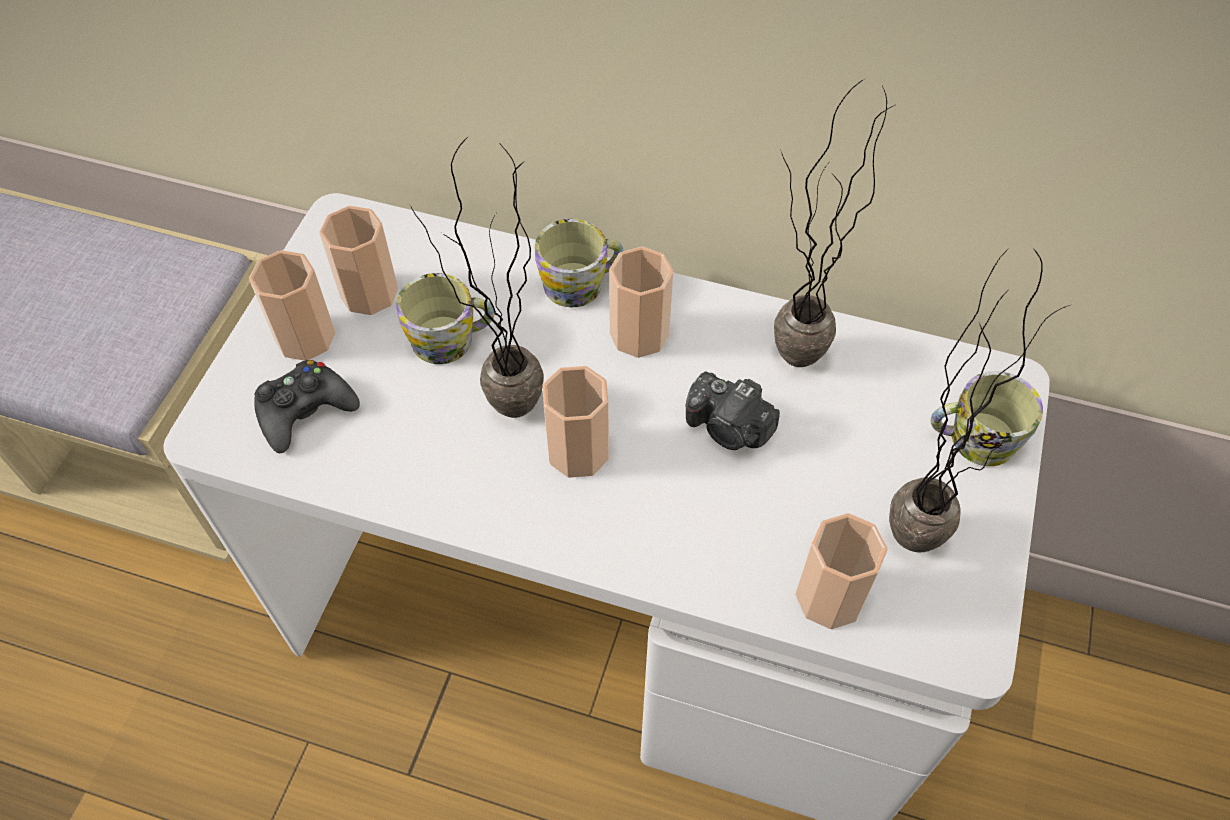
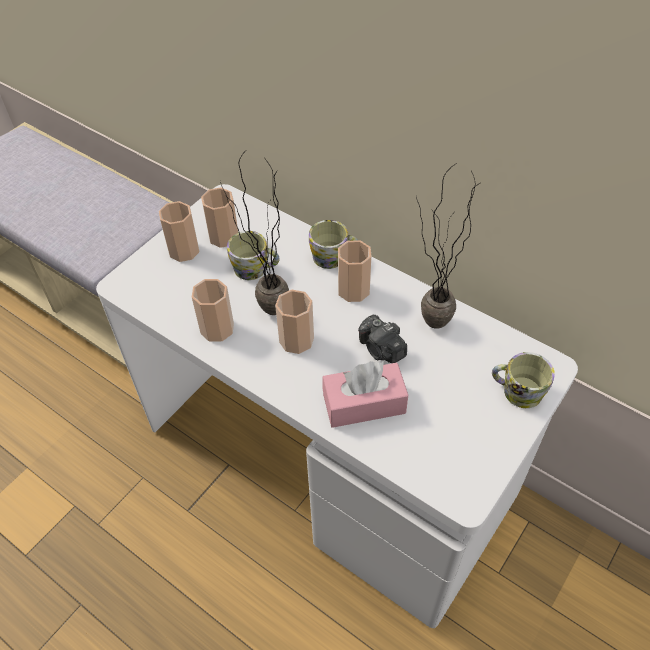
camera: 20 degrees right, 5 degrees down
black game controller [254,360,360,453] -> none
cup [795,513,888,629] -> cup moved to [192,279,234,341]
potted plant [889,248,1070,552] -> none
none -> pink tissue box [323,361,408,428]

